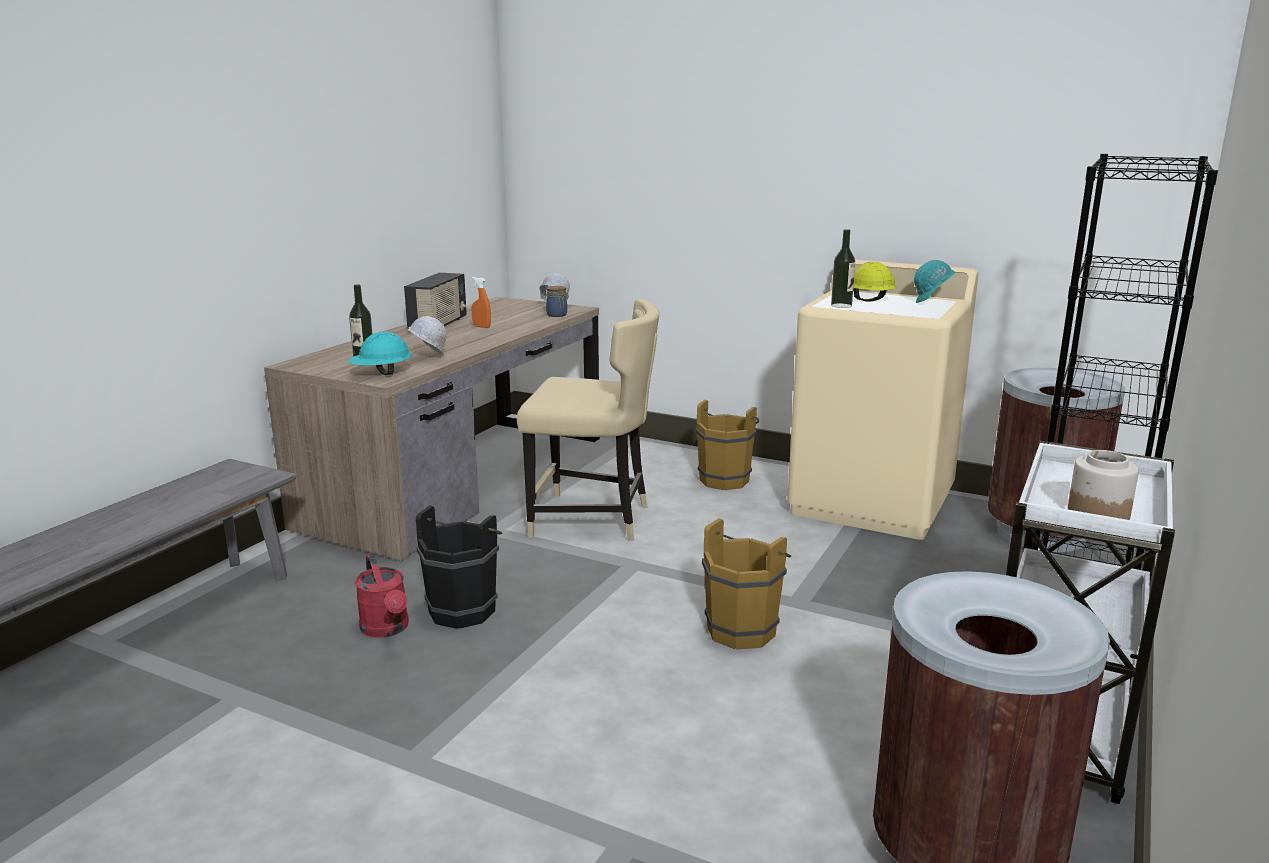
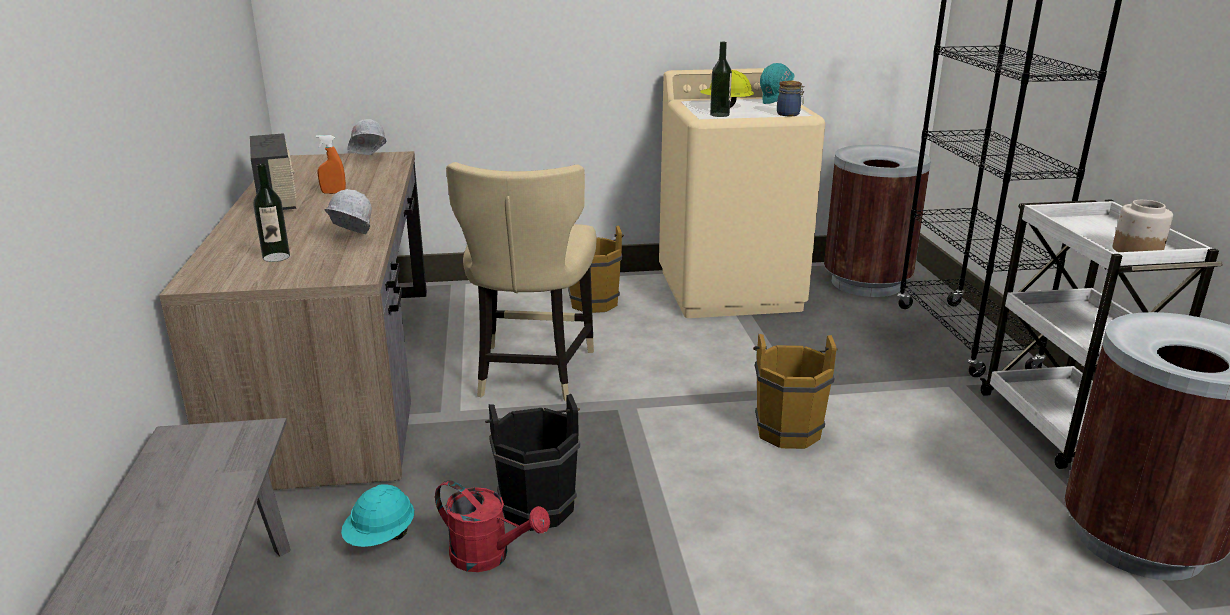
camera: 35 degrees left, 5 degrees up
turquoise hard hat [348,331,412,375] -> turquoise hard hat moved to [341,485,414,547]
beige chair [517,299,659,541] -> beige chair turned 120 degrees clockwise [446,162,597,401]
jar [546,286,567,317] -> jar moved to [777,81,804,116]

